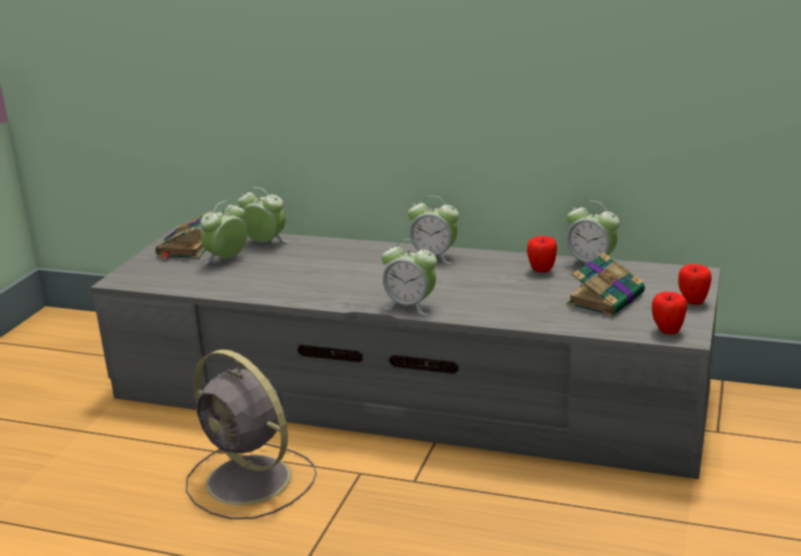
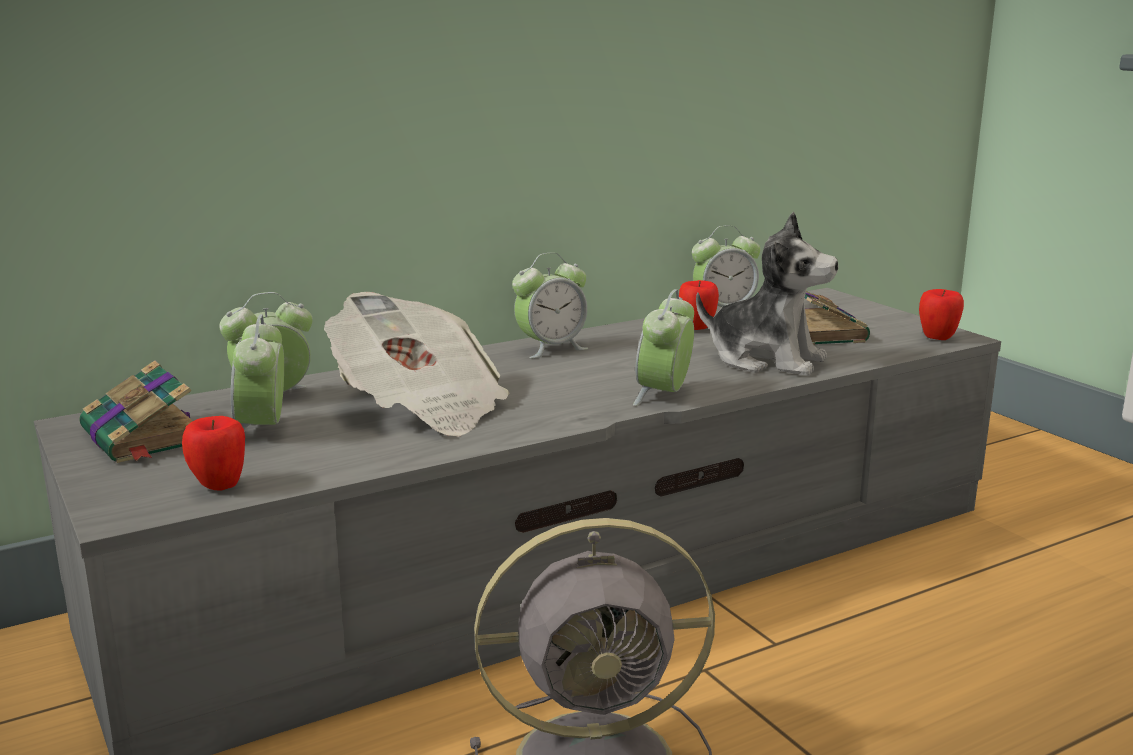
camera: 50 degrees left, 5 degrees down
alarm clock [382,239,437,315] -> alarm clock turned 135 degrees clockwise [633,289,694,406]
apple [678,264,712,305] -> apple moved to [182,416,245,491]
none -> newspaper [324,292,510,436]
none -> plush toy [696,212,838,376]

